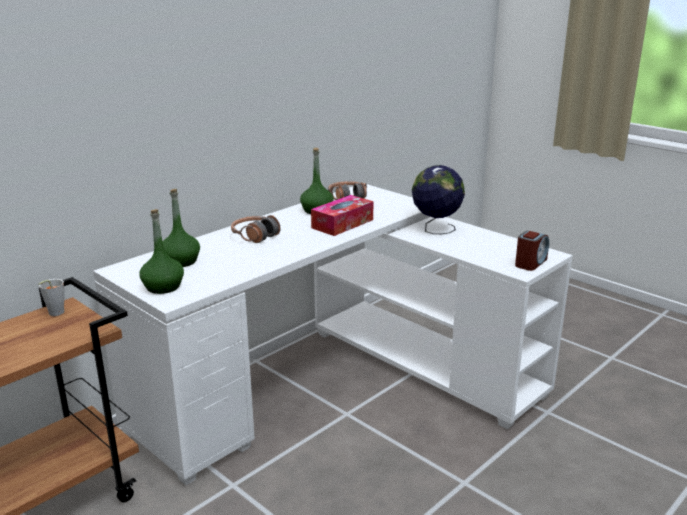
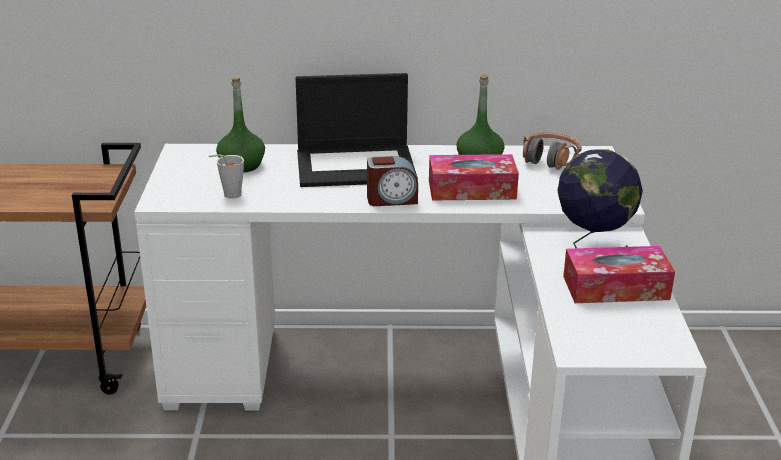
camera: 45 degrees right, 5 degrees up
grey cup [38,279,64,316] -> grey cup moved to [209,154,244,199]
green bottle [140,209,184,294] -> none
headphones [231,215,280,243] -> laptop [295,73,418,187]
alarm clock [515,230,549,271] -> alarm clock moved to [367,156,418,206]
none -> tissue box [563,246,675,303]

